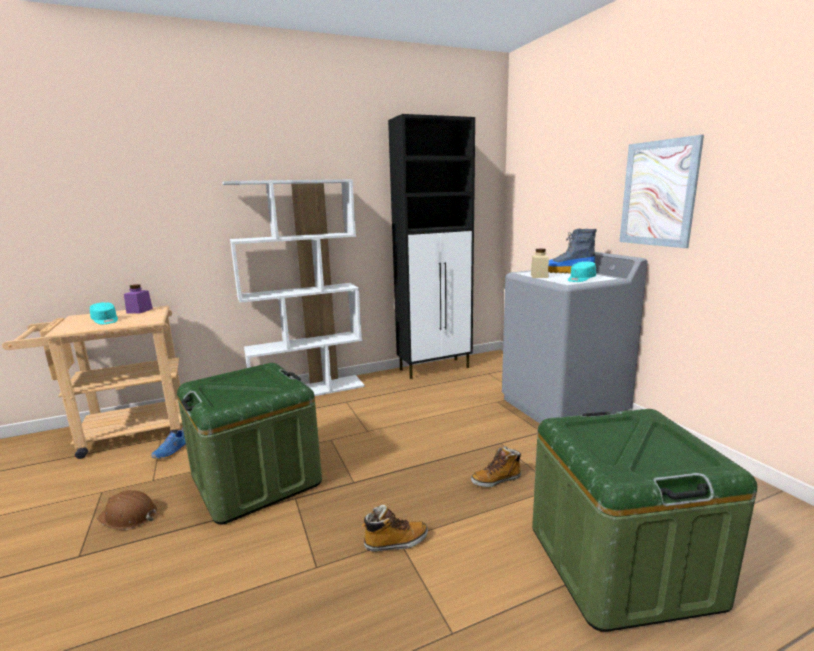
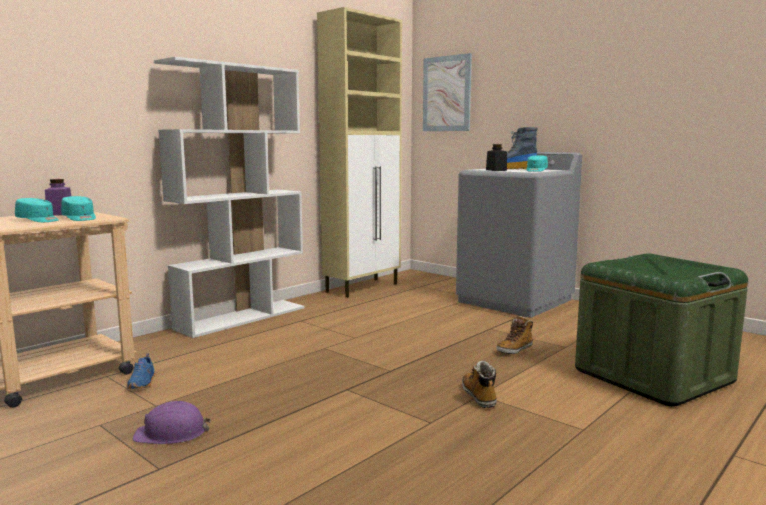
camera: 25 degrees left, 5 degrees down
brown hard hat [97,490,157,530] -> purple hard hat [133,401,211,444]
green storage box [177,363,322,524] -> none
boot [362,504,428,552] -> boot turned 60 degrees counterclockwise [462,360,497,408]
black cabinet [388,114,475,379] -> beige cabinet [317,7,402,298]
beige jar [531,249,549,278] -> black jar [486,144,507,171]
picture [619,135,704,248] -> picture moved to [423,53,472,131]
none -> turquoise cap [61,196,96,221]

